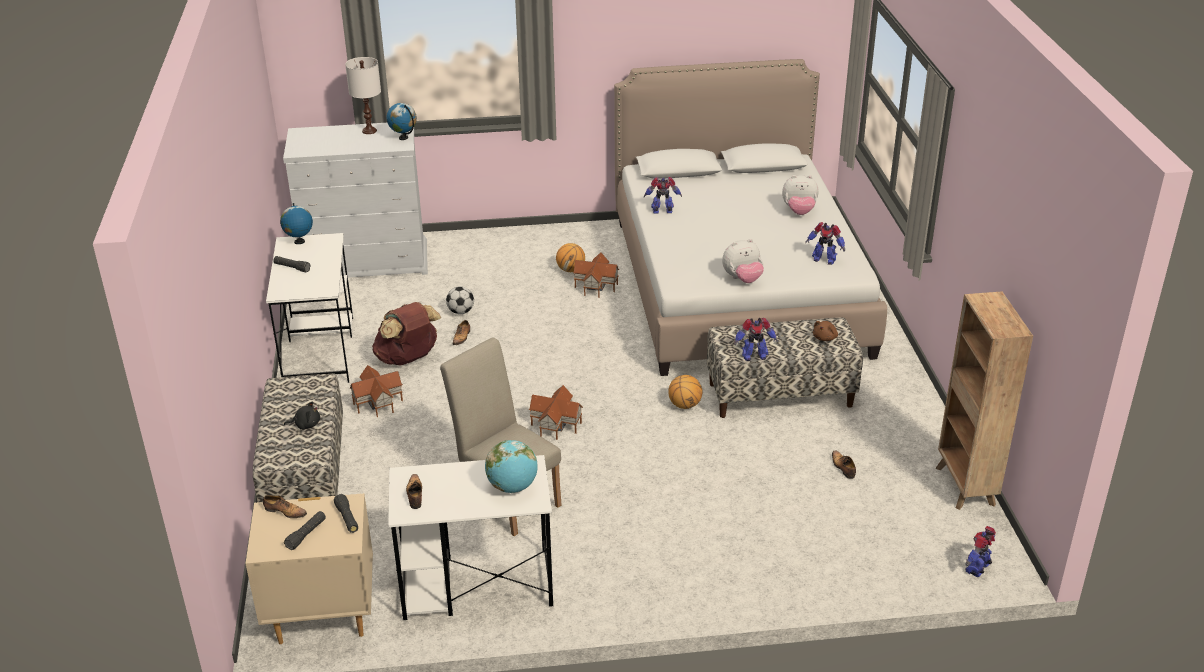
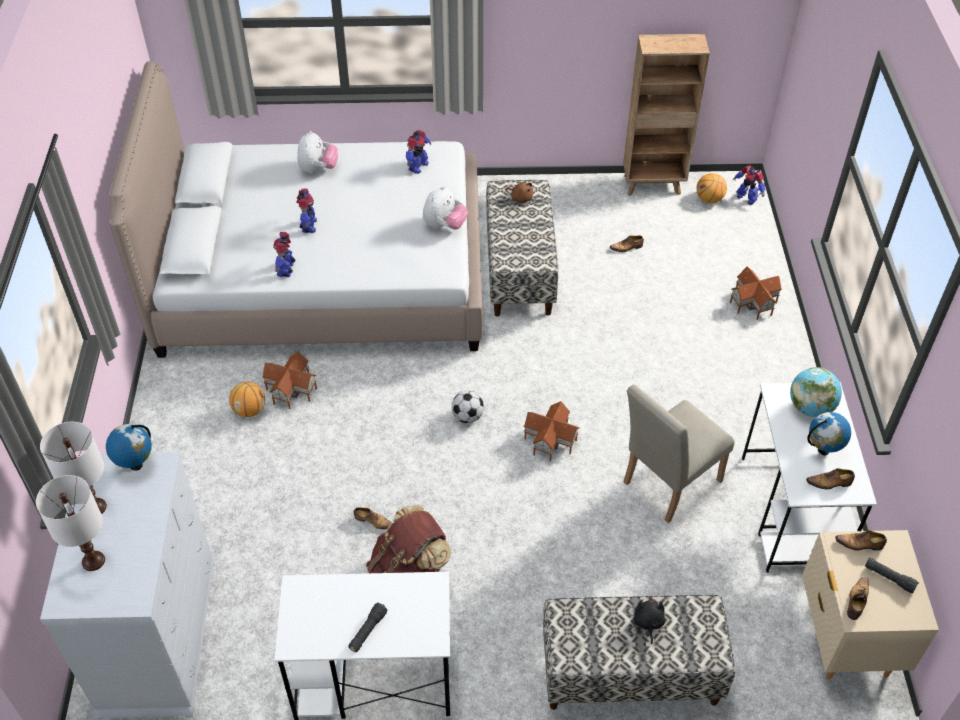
camera: 85 degrees left, 15 degrees up
globe [280,203,313,244] -> globe moved to [807,412,851,455]
black flashlight [334,494,358,533] -> shoe [835,530,887,551]
toy house [350,365,403,417] -> toy house moved to [730,267,782,320]
football [446,286,474,314] -> football moved to [451,391,484,423]
basketball [668,375,703,409] -> basketball moved to [696,173,727,203]
plush toy [722,239,764,283] -> plush toy turned 45 degrees clockwise [423,186,468,230]
toy robot [734,318,778,361] -> toy robot moved to [296,189,317,233]
none -> white table lamp [36,475,105,571]

